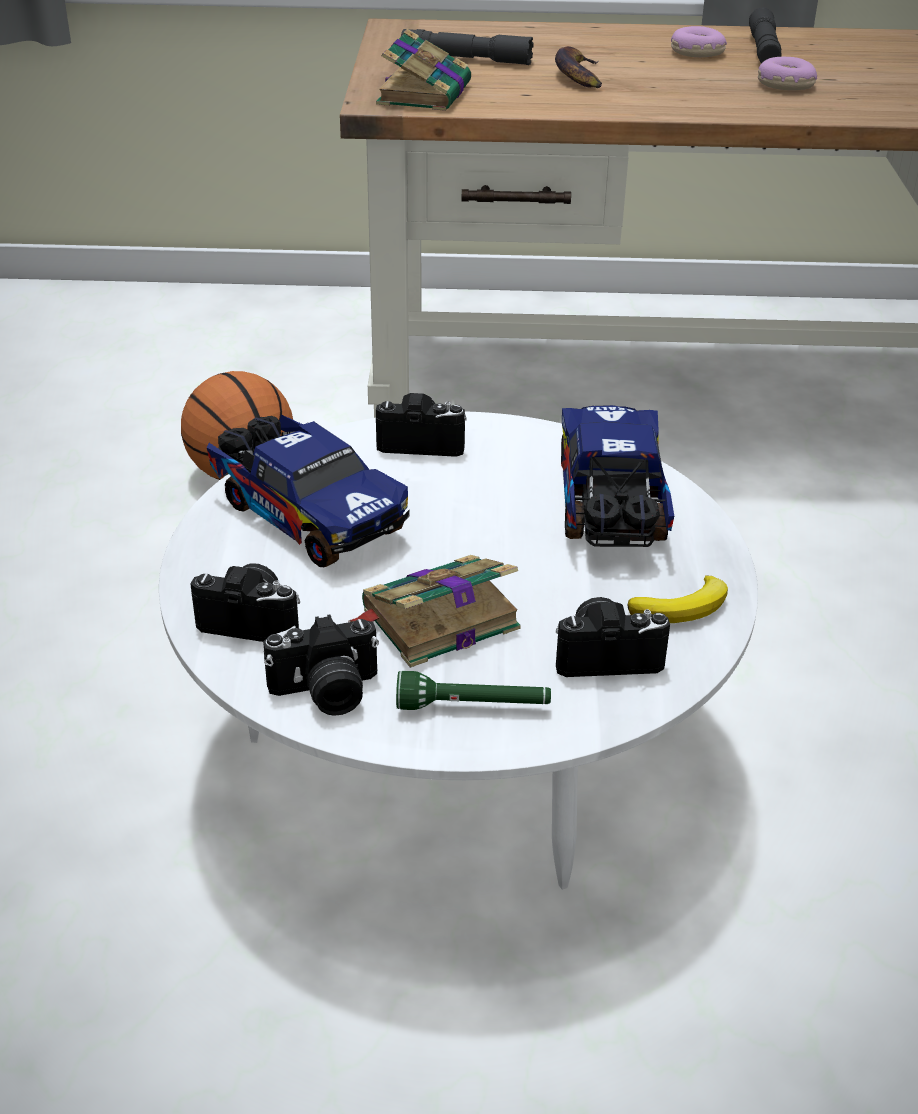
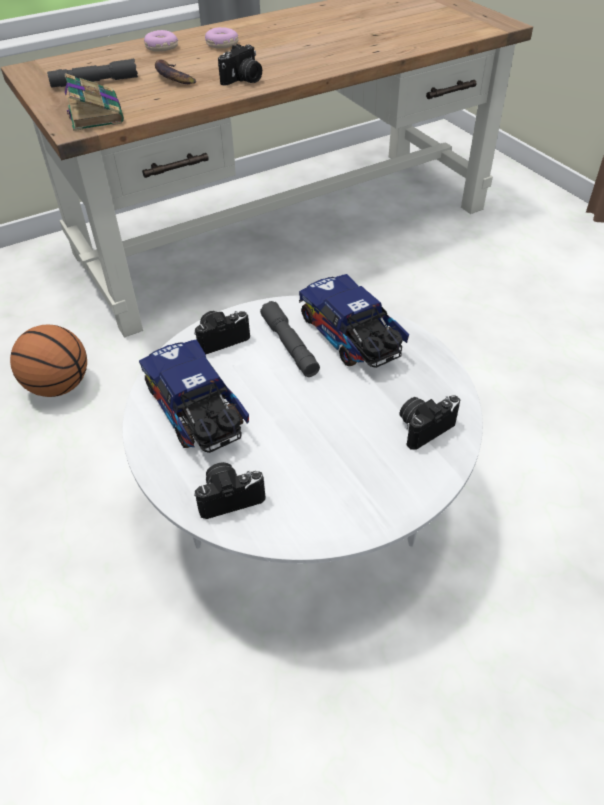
camera: 30 degrees left, 10 degrees up
toy truck [207,415,409,568] -> toy truck turned 135 degrees counterclockwise [139,339,249,453]
camera [263,614,379,716] -> camera moved to [218,44,262,86]
book [348,555,521,668] -> none
green flashlight [396,671,551,710] -> none
banana [628,575,728,623] -> none
grey flashlight [749,7,782,64] -> grey flashlight moved to [260,301,320,377]
donut [758,57,817,90] -> donut moved to [144,30,178,52]

